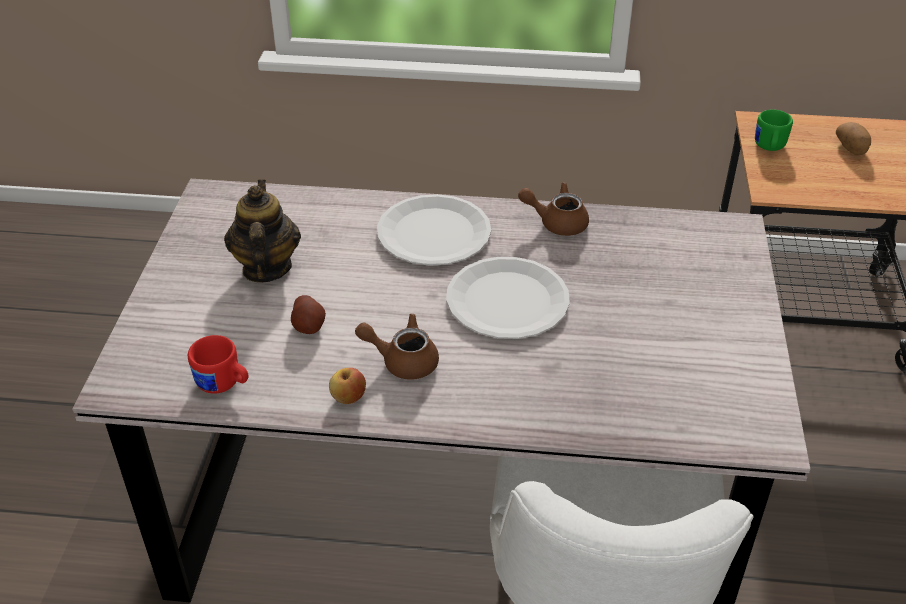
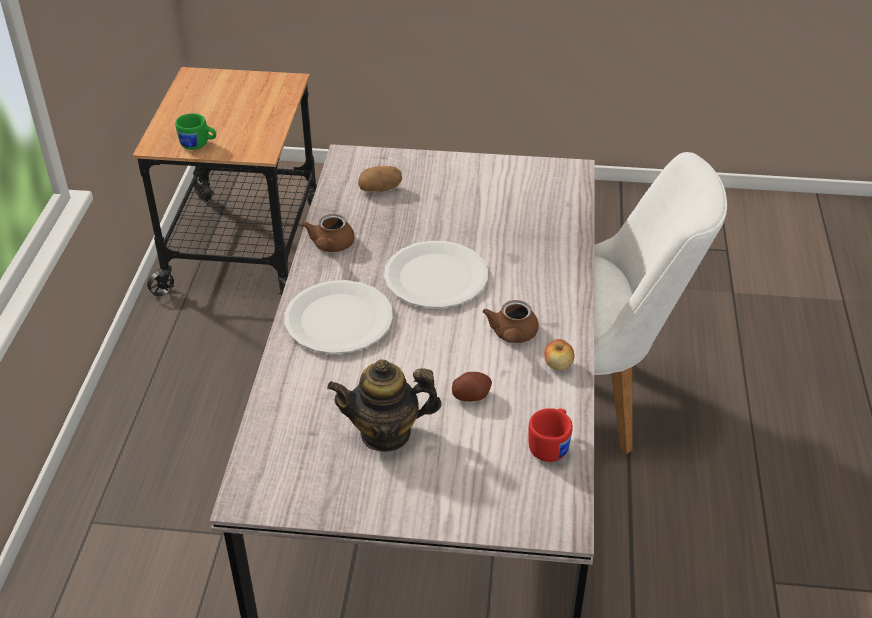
camera: 90 degrees left, 0 degrees up
potato [836,122,871,155] -> potato moved to [358,166,402,192]

